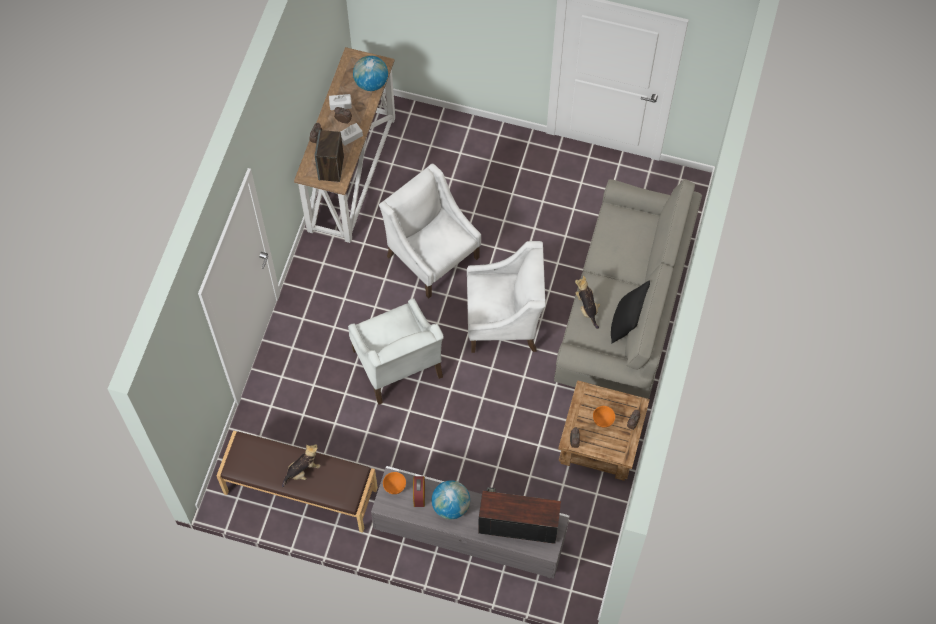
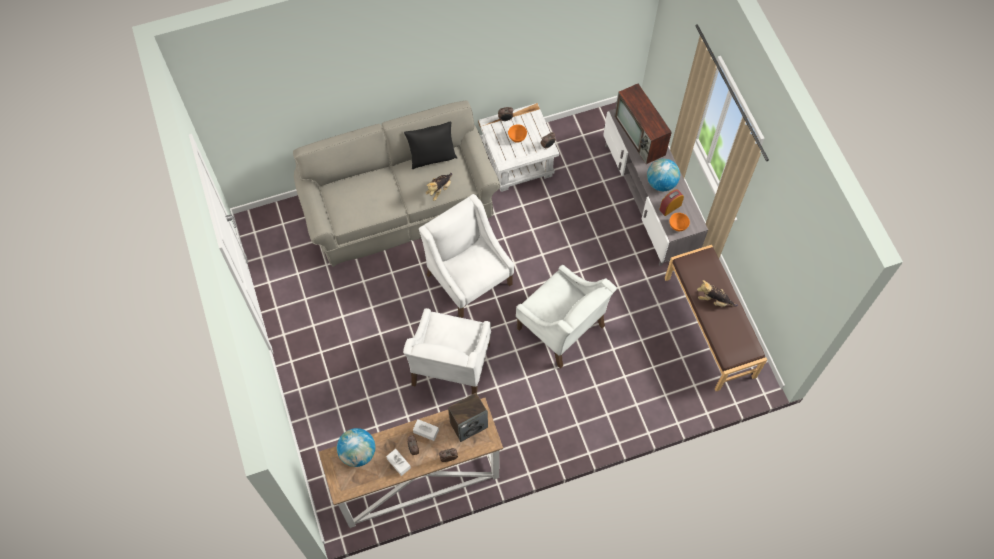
camera: 125 degrees left, 0 degrees up
white armchair [348,299,444,405] -> white armchair turned 105 degrees clockwise [516,265,617,369]
brown side table [558,380,650,481] -> white side table [478,103,559,192]

